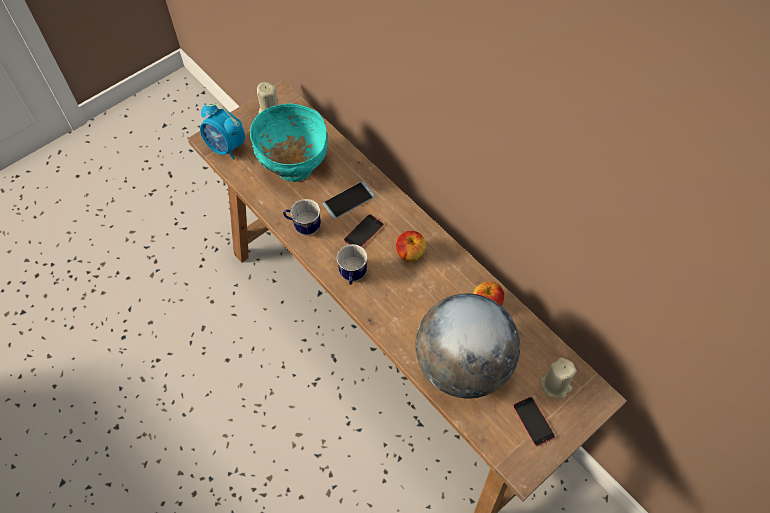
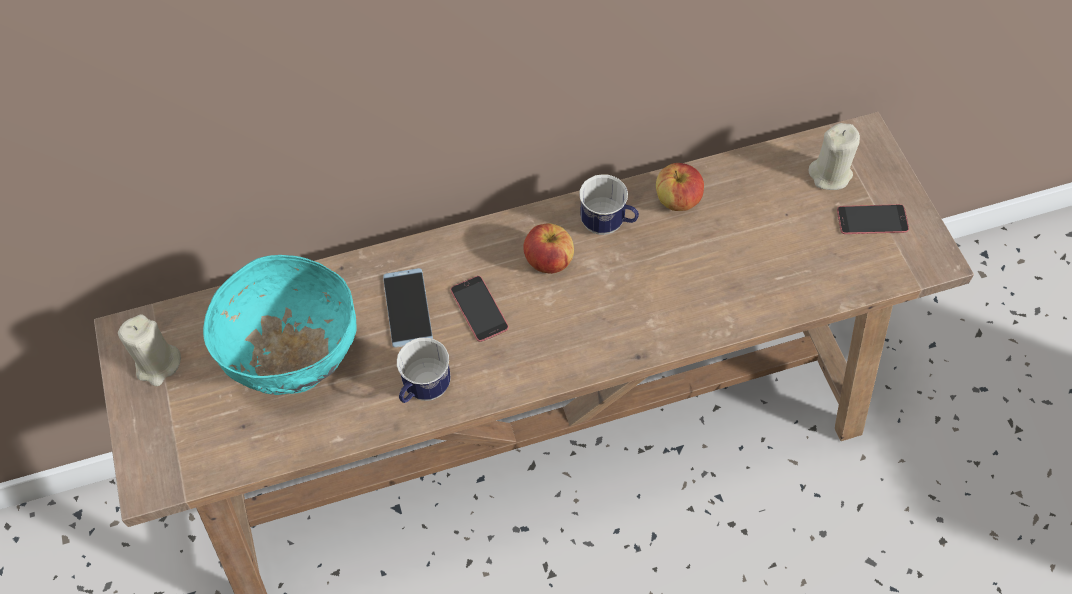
camera: 65 degrees left, 0 degrees up
alarm clock [200,103,245,160] -> none
mug [337,244,367,285] -> mug moved to [579,175,639,235]
globe [415,294,520,398] -> none

